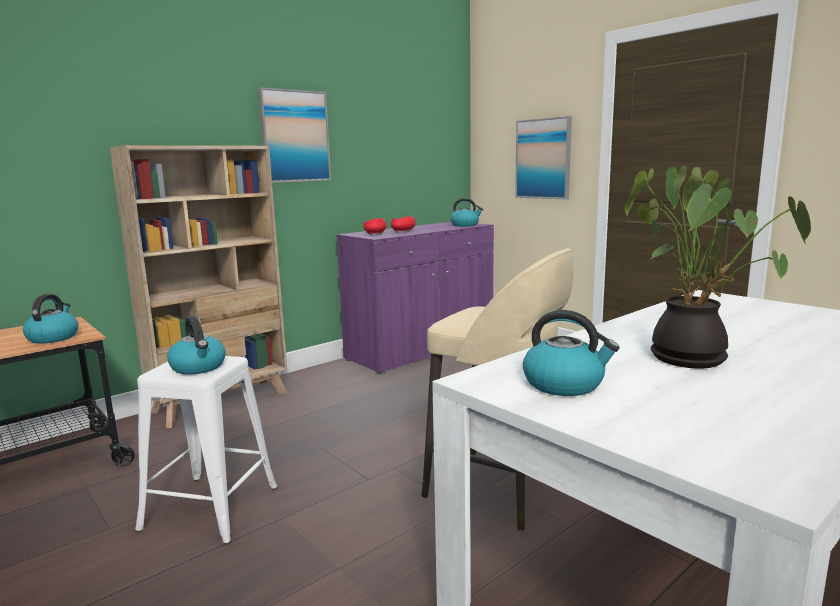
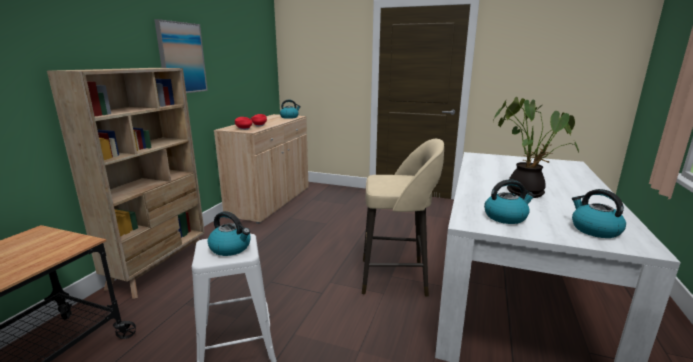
camera: 30 degrees left, 5 degrees up
kettle [23,294,79,344] -> kettle moved to [572,189,626,238]
purple cabinet [336,222,494,375] -> beige cabinet [214,114,309,224]
picture [515,116,572,199] -> none

